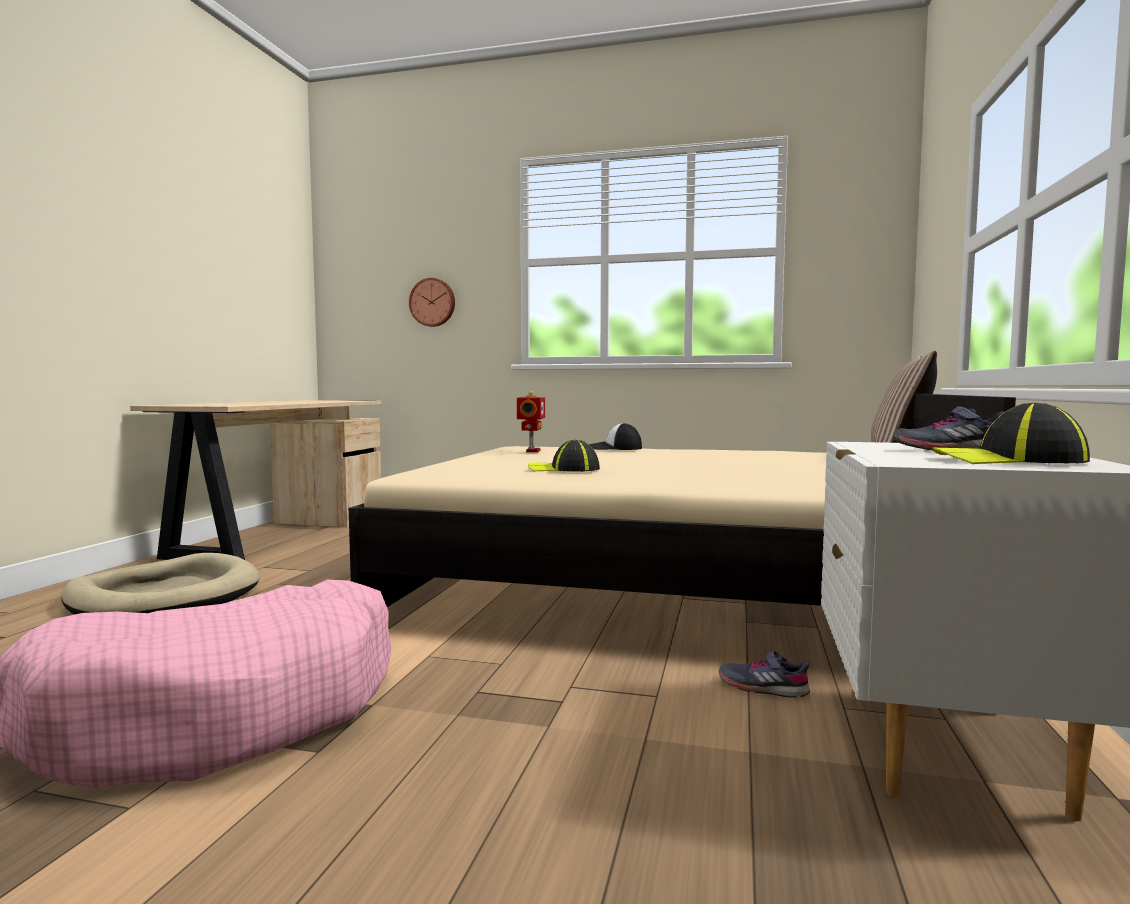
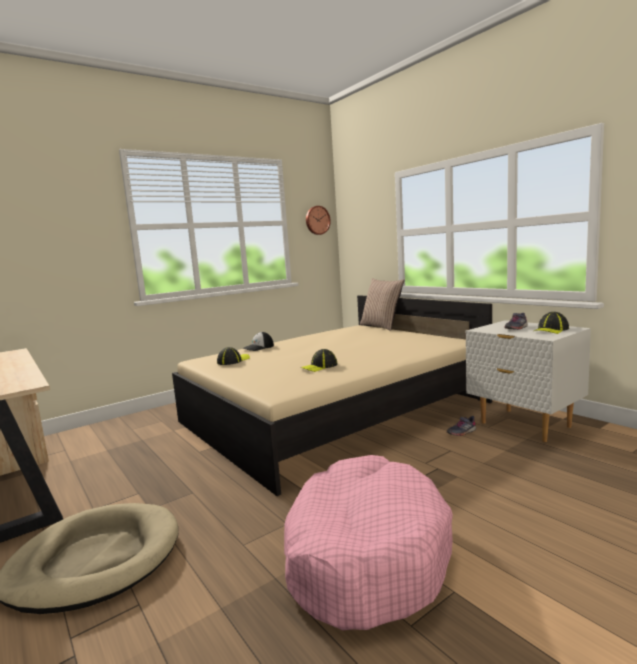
camera: 50 degrees left, 5 degrees up
wall clock [409,278,455,327] -> wall clock moved to [306,206,331,235]
toy robot [517,391,545,452] -> cap [217,347,250,365]

